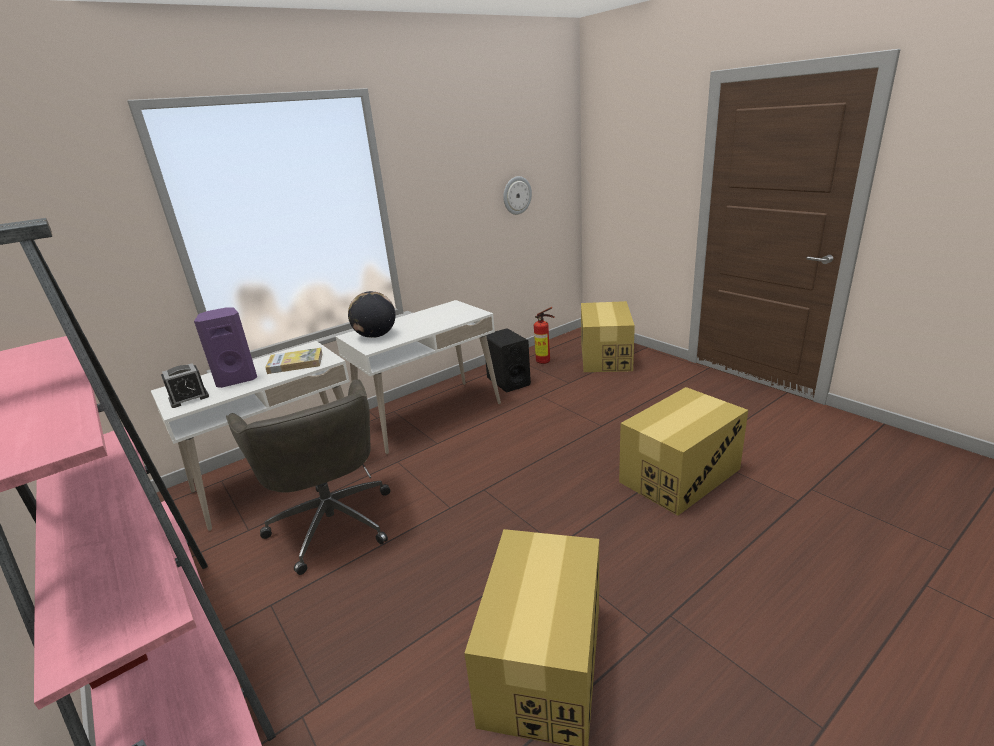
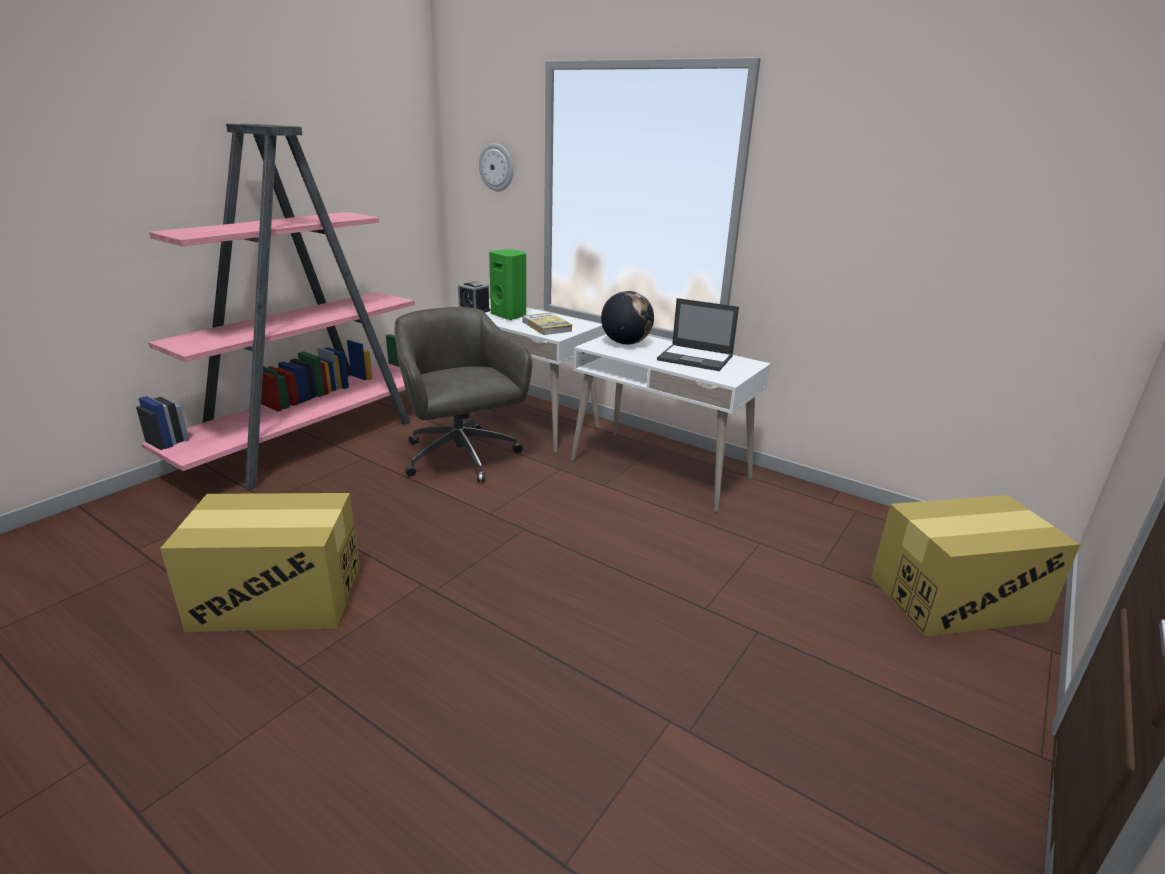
camera: 70 degrees right, 0 degrees up
purple speaker [194,307,257,388] -> green speaker [489,249,526,320]
grey office chair [226,379,390,575] -> grey office chair turned 105 degrees clockwise [394,307,532,482]
black speaker [486,328,531,392] -> none
wall clock [503,176,532,215] -> wall clock moved to [479,143,513,191]
fire extinguisher [534,307,555,364] -> none
cardboard box [619,387,748,516] -> none
none -> laptop [657,298,739,371]

